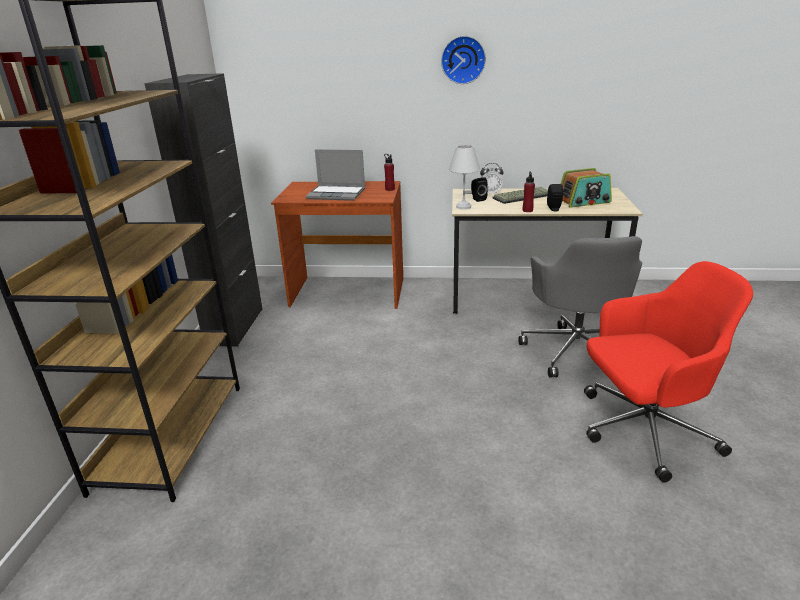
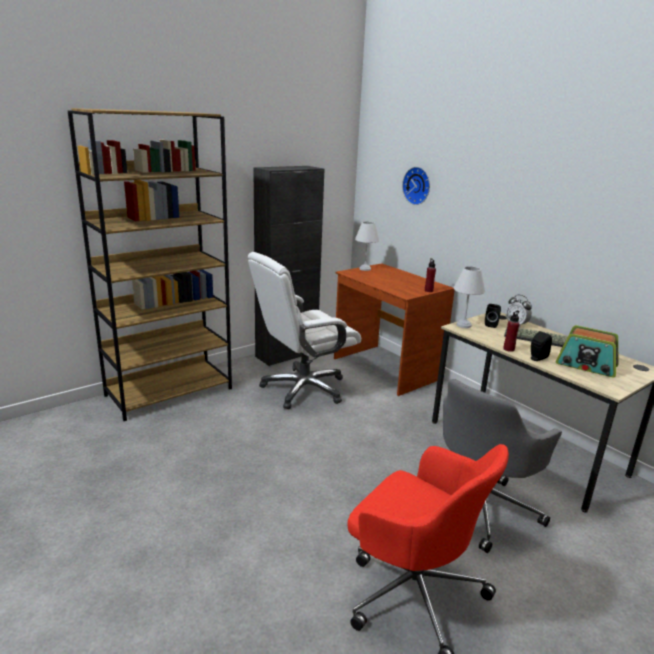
camera: 45 degrees right, 5 degrees down
laptop [306,149,365,201] -> none
wall clock [441,36,486,84] -> wall clock moved to [402,167,430,205]
none -> white office chair [248,252,361,409]
none -> white table lamp [355,221,379,271]

